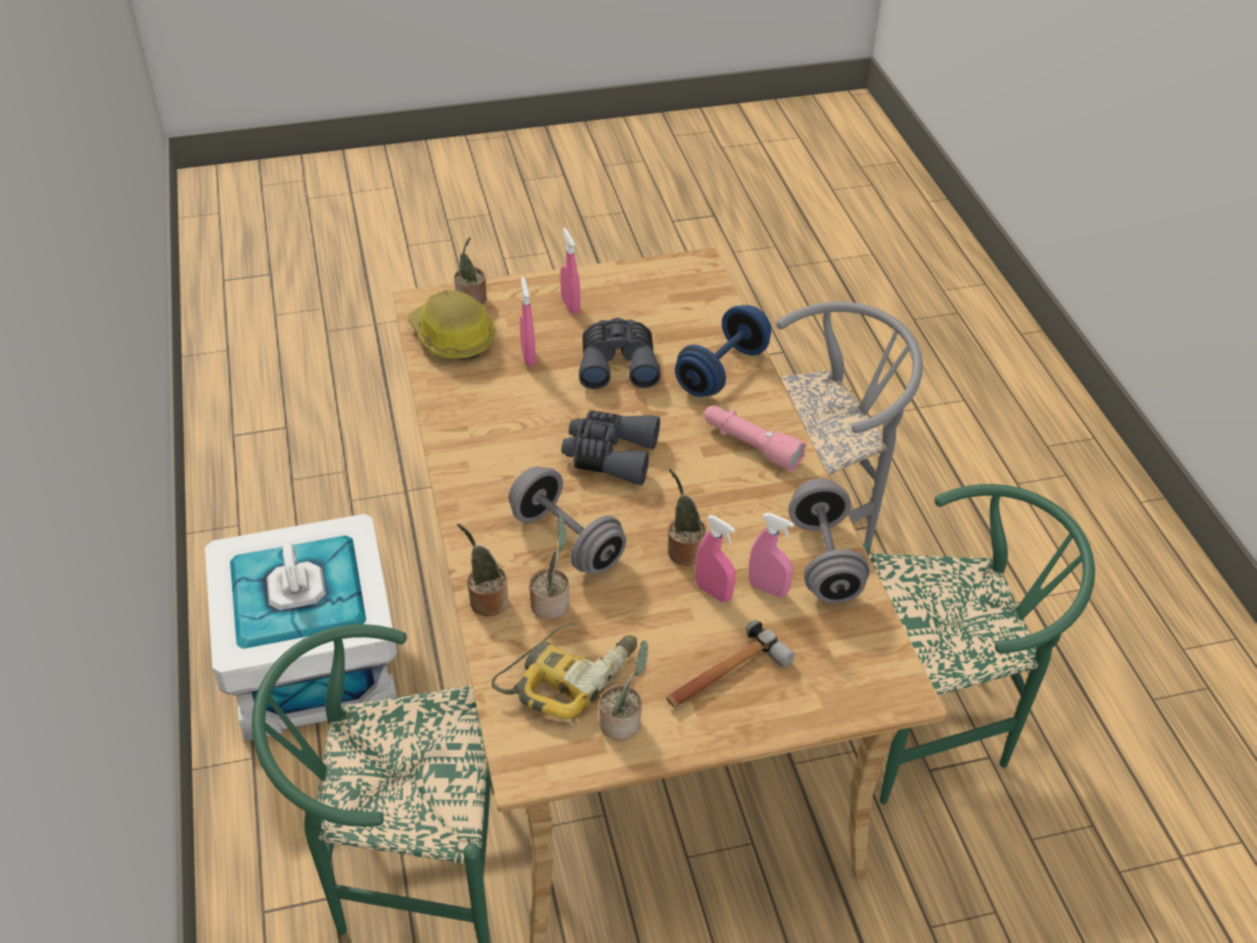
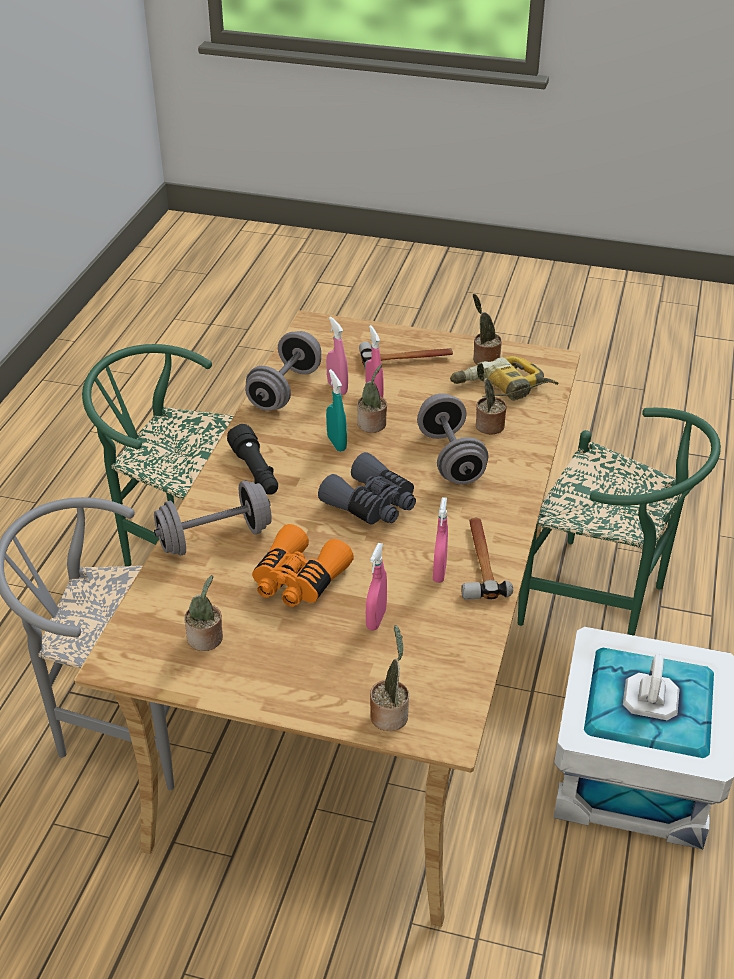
camera: 150 degrees left, 5 degrees down
hard hat [407,290,495,360] -> none
potted plant [457,524,508,616] -> potted plant moved to [184,575,223,651]
pink spray bottle [560,228,580,314] -> pink spray bottle moved to [433,497,448,583]
grey binoculars [579,318,661,389] -> orange binoculars [252,524,354,607]
blue dumbbell [675,305,771,397] -> grey dumbbell [154,480,272,556]
pink flashlight [704,406,807,472] -> black flashlight [227,424,278,495]
none -> turquoise spray bottle [326,369,347,452]
none -> hammer [462,518,513,600]

